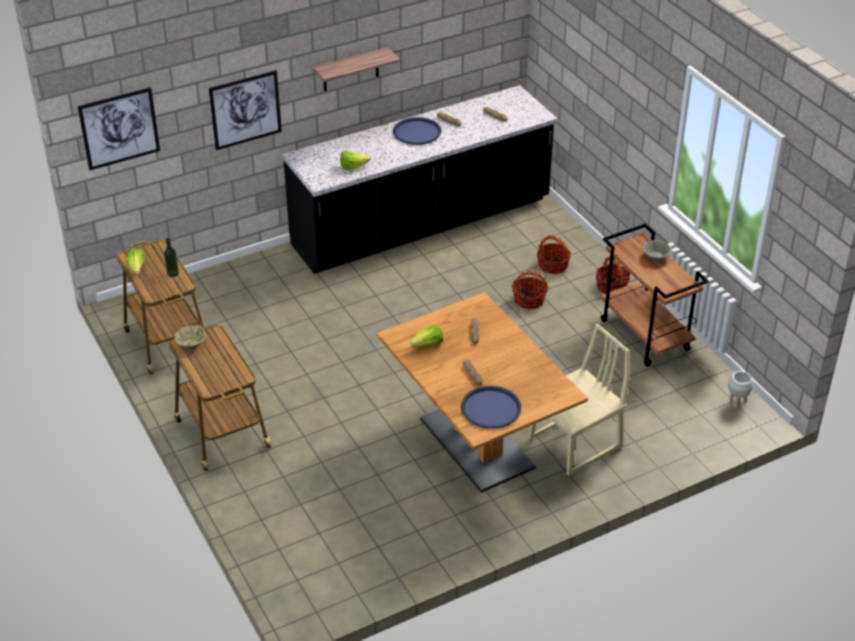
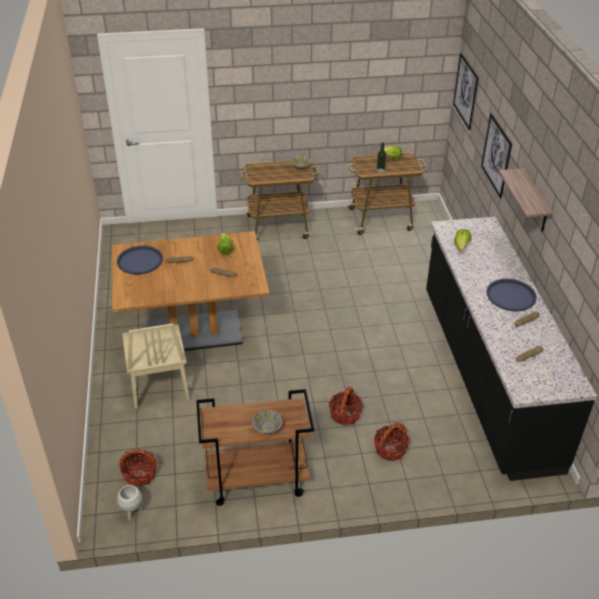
camera: 110 degrees right, 0 degrees up
basket [596,256,630,294] -> basket moved to [119,449,157,487]

